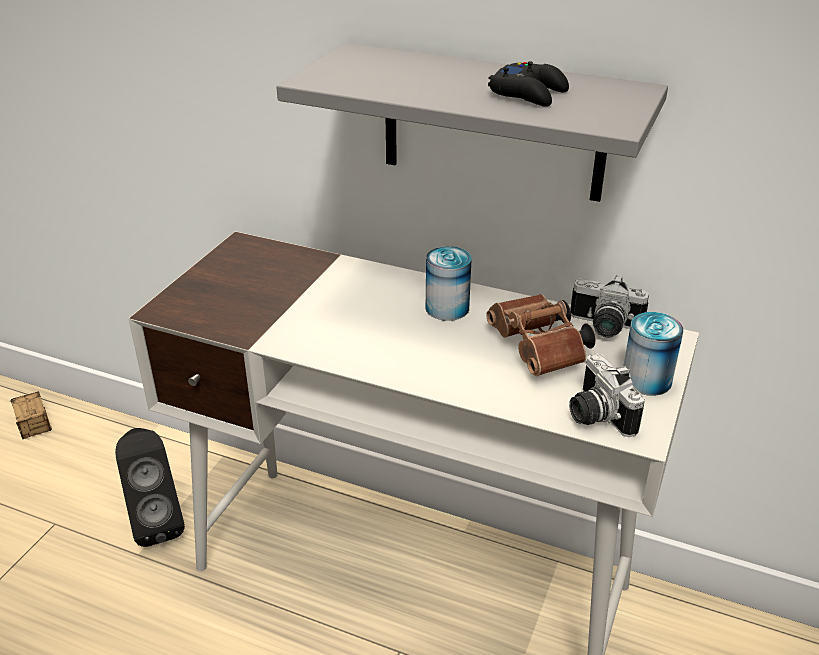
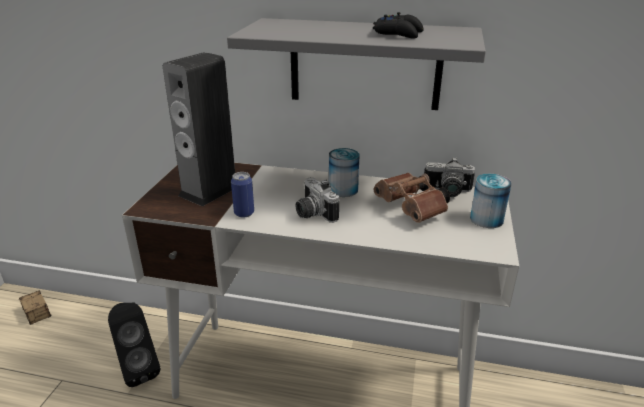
camera: 10 degrees left, 5 degrees down
camera [569,353,645,437] -> camera moved to [296,177,339,223]
none -> speaker [163,52,235,206]
none -> can [231,172,254,217]

